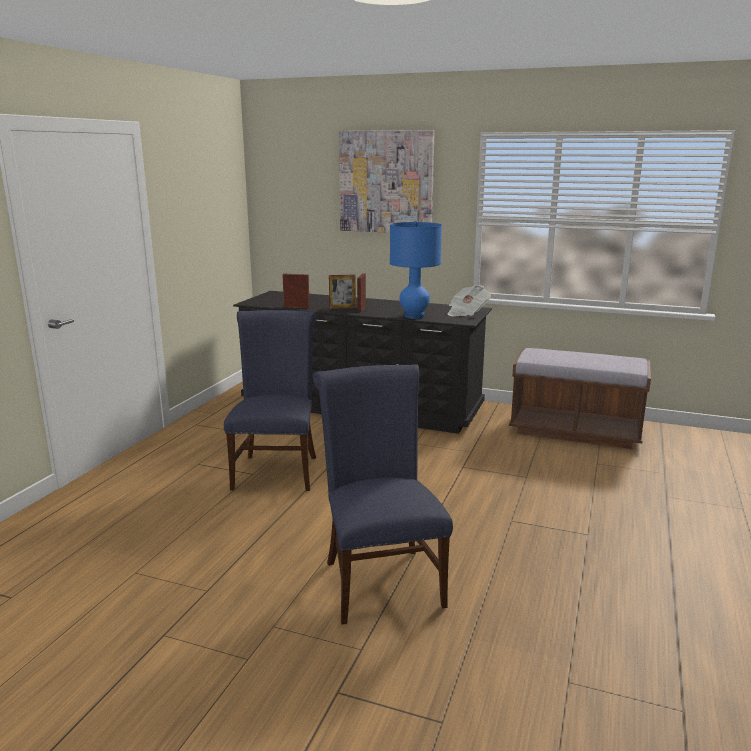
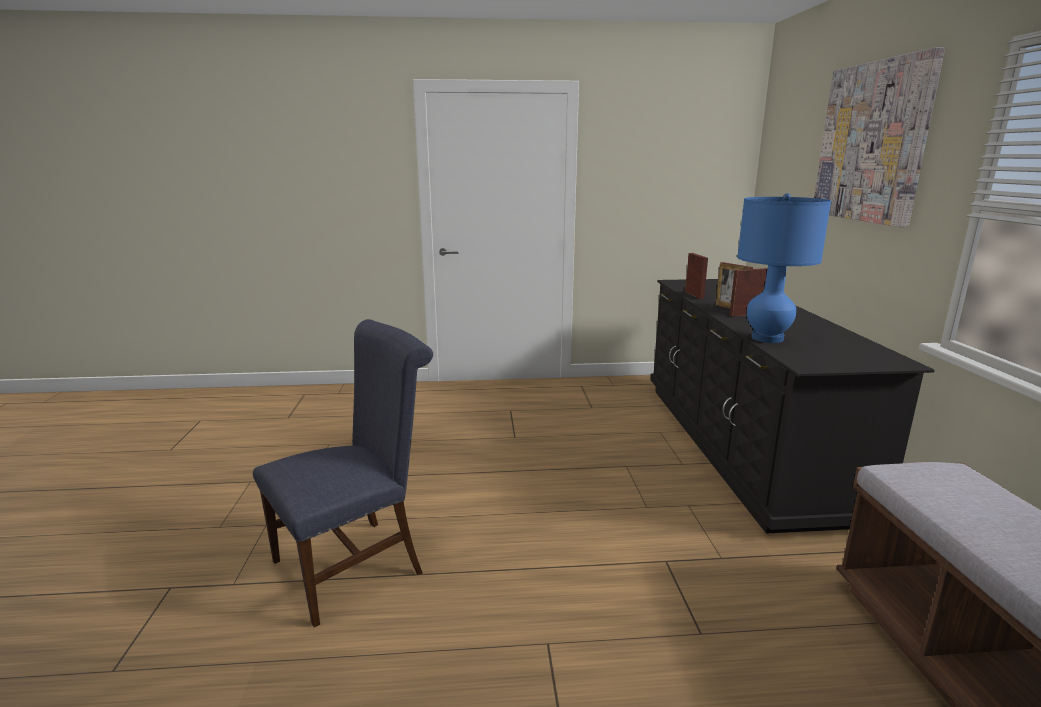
camera: 65 degrees right, 0 degrees up
blue chair [224,310,317,491] -> none
newspaper [448,285,491,316] -> none

